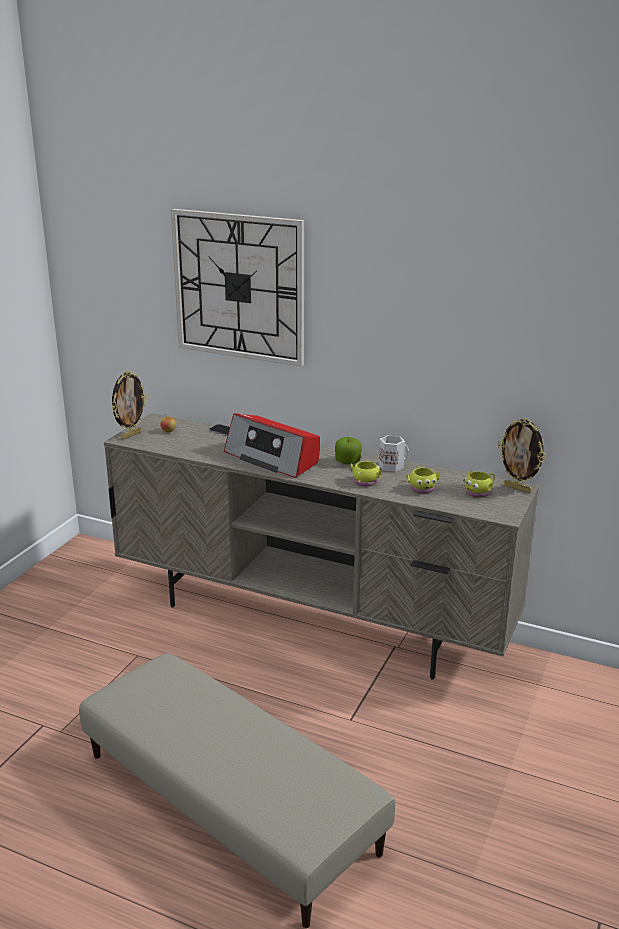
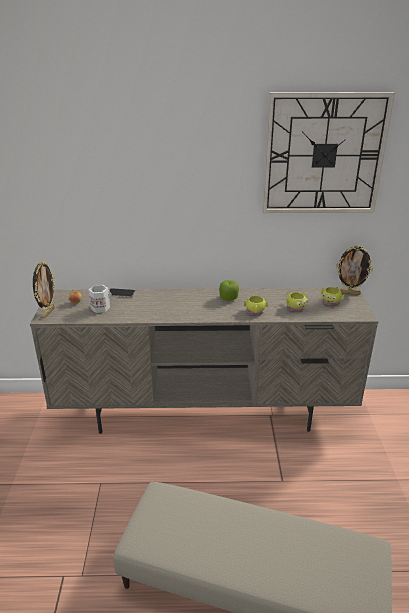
camera: 25 degrees left, 5 degrees up
wall clock [171,209,304,366] -> wall clock moved to [262,92,395,213]
radio [224,413,320,478] -> none
white mug [379,435,409,472] -> white mug moved to [88,285,112,313]

